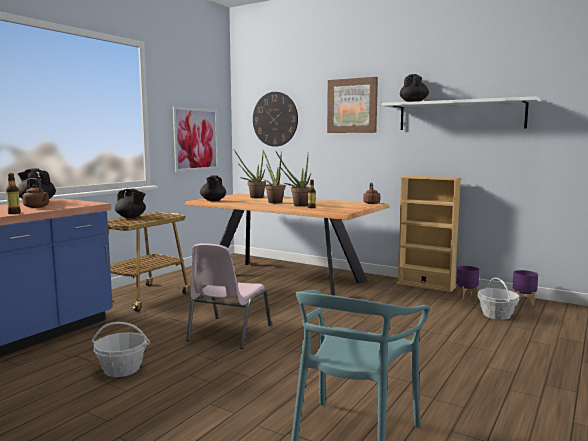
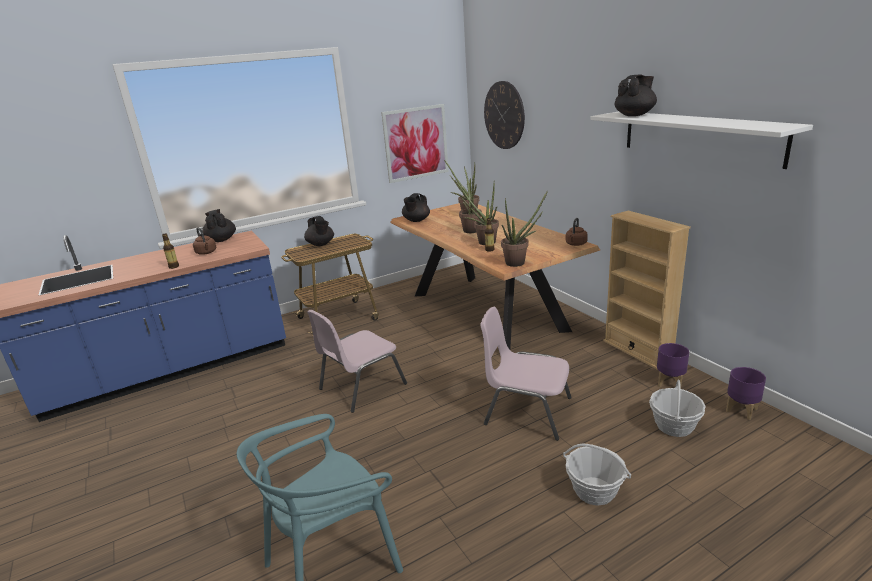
camera: 30 degrees right, 15 degrees up
basket [92,322,150,377] -> basket moved to [563,444,631,506]
picture [327,77,378,133] -> none
none -> pink chair [480,307,572,441]
none -> potted plant [501,190,548,267]

